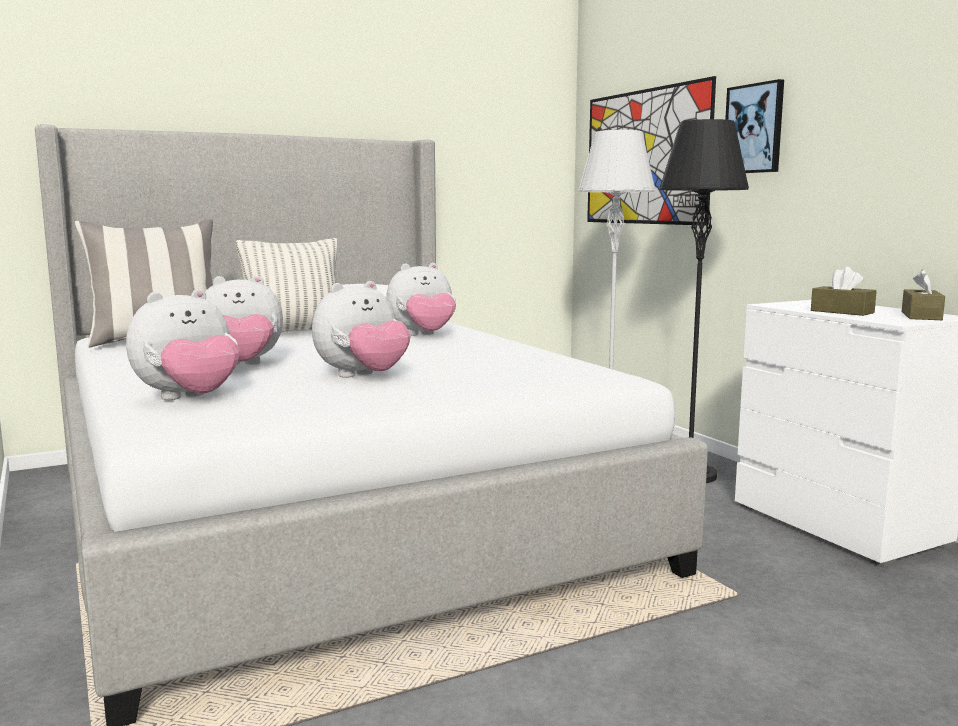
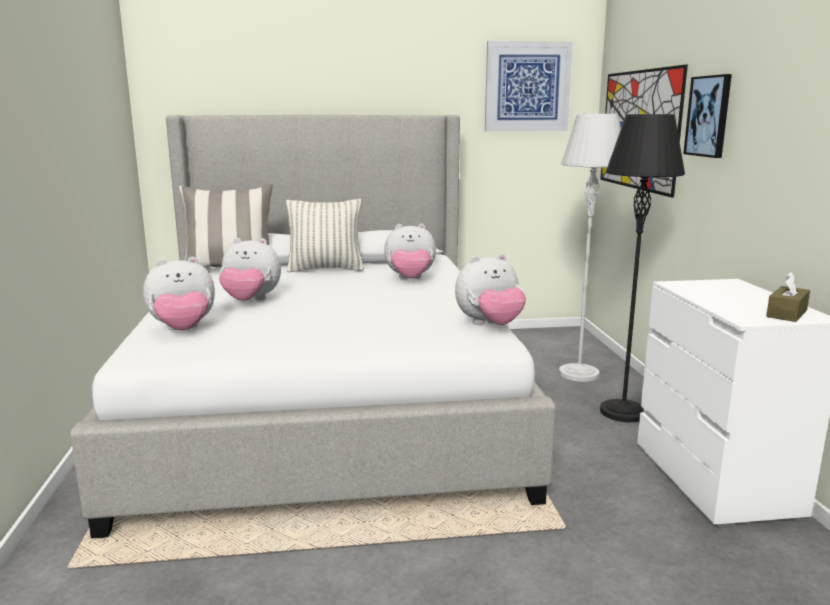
camera: 20 degrees right, 5 degrees up
plush toy [312,281,410,378] -> plush toy moved to [455,254,526,325]
brown tissue box [811,266,877,316] -> none
none -> picture [485,41,573,132]

